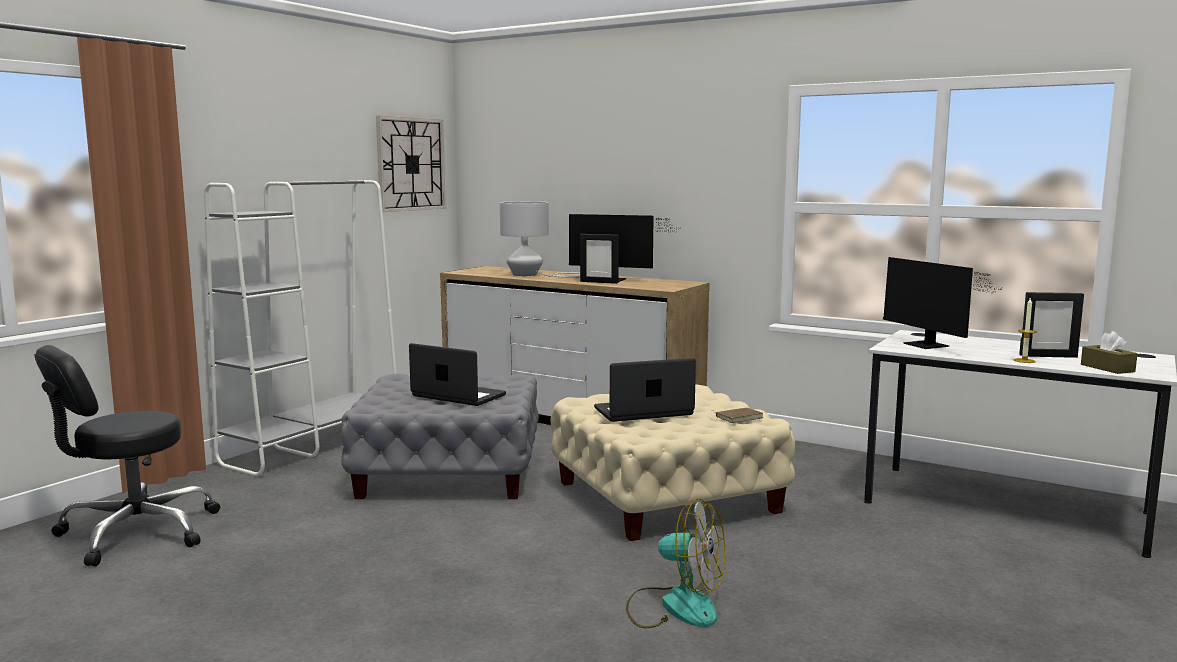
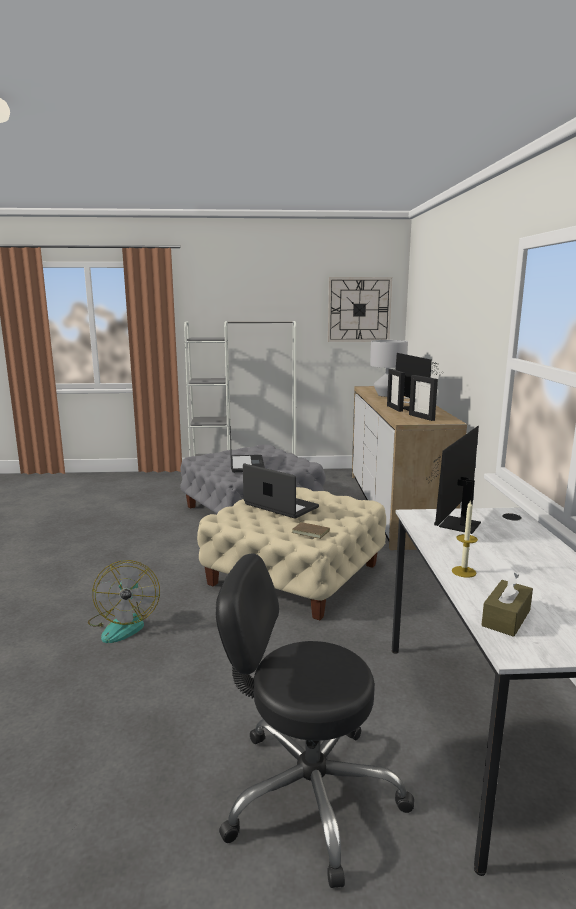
camera: 55 degrees right, 5 degrees up
black office chair [35,345,220,566] -> black office chair moved to [215,554,414,888]
picture frame [1019,292,1084,358] -> picture frame moved to [409,375,438,421]

